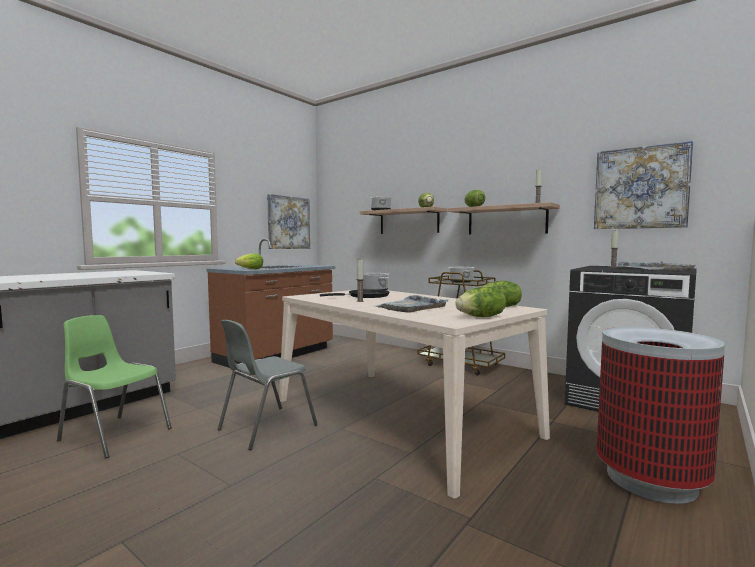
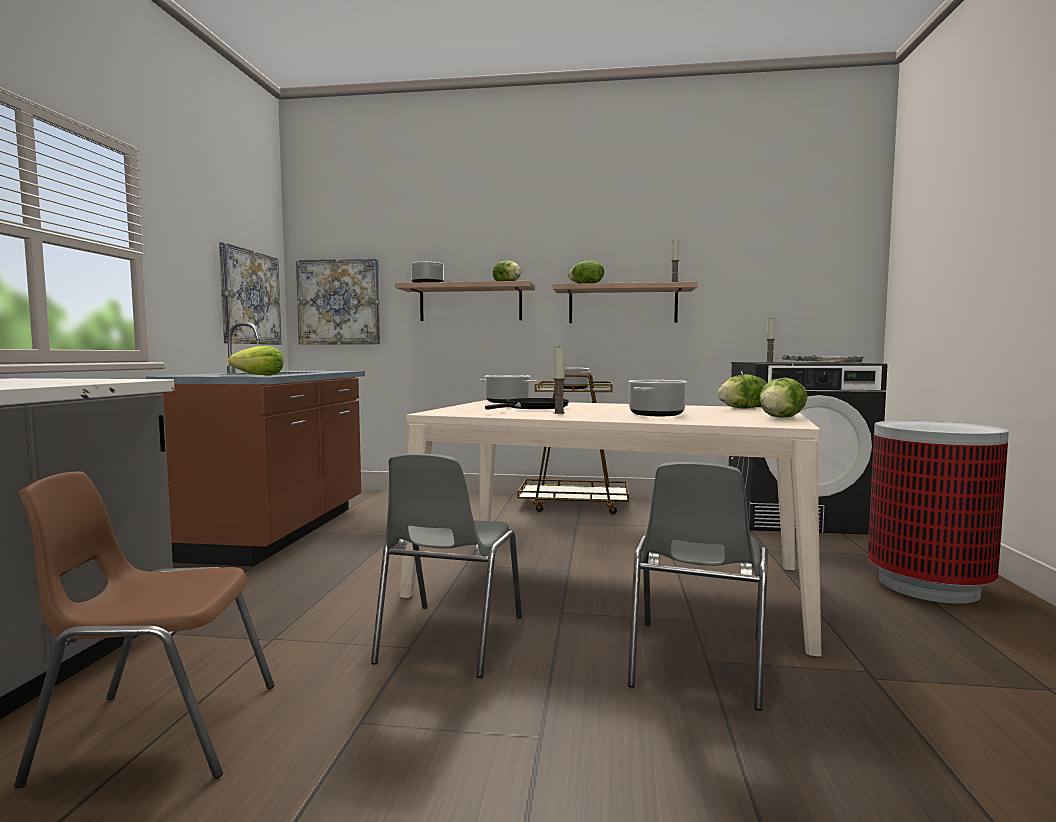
camera: 30 degrees left, 0 degrees up
green chair [57,315,172,459] -> brown chair [14,471,274,788]
grey tray [375,295,449,313] -> cooking pot [628,380,687,416]
picture [594,140,693,229] -> picture moved to [296,258,380,345]
none -> grey chair [628,462,768,711]

